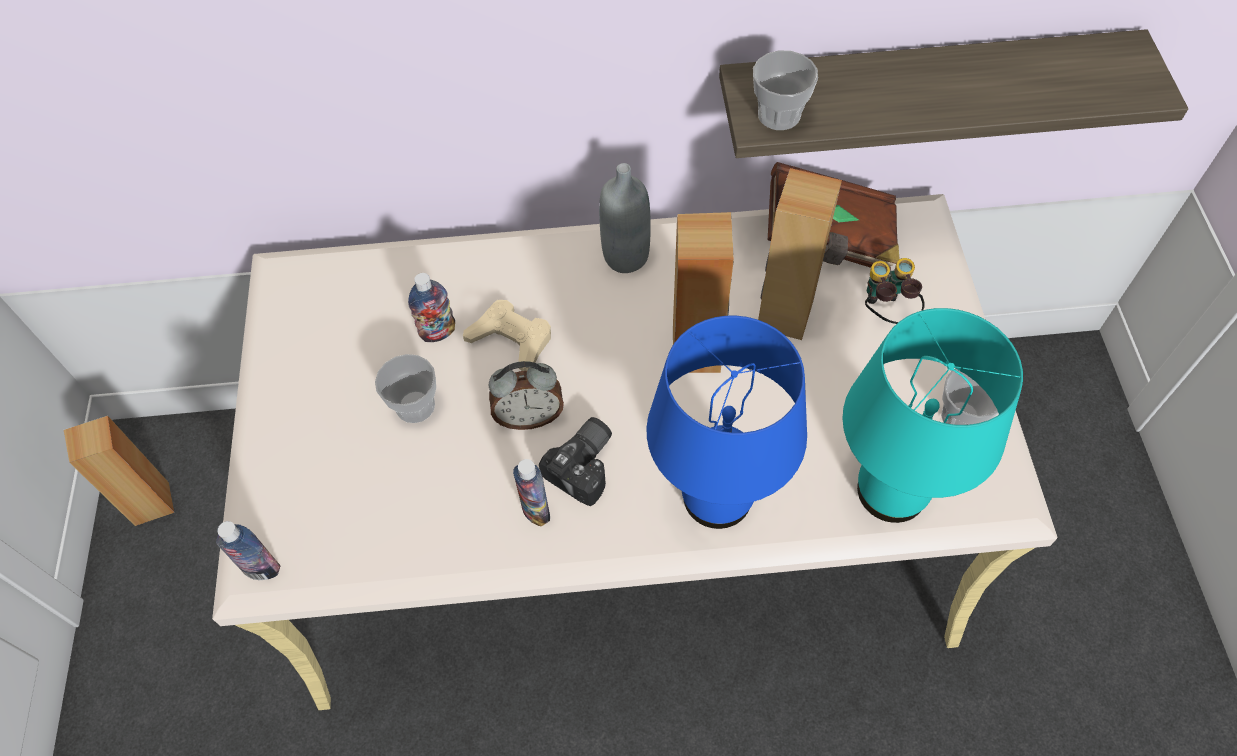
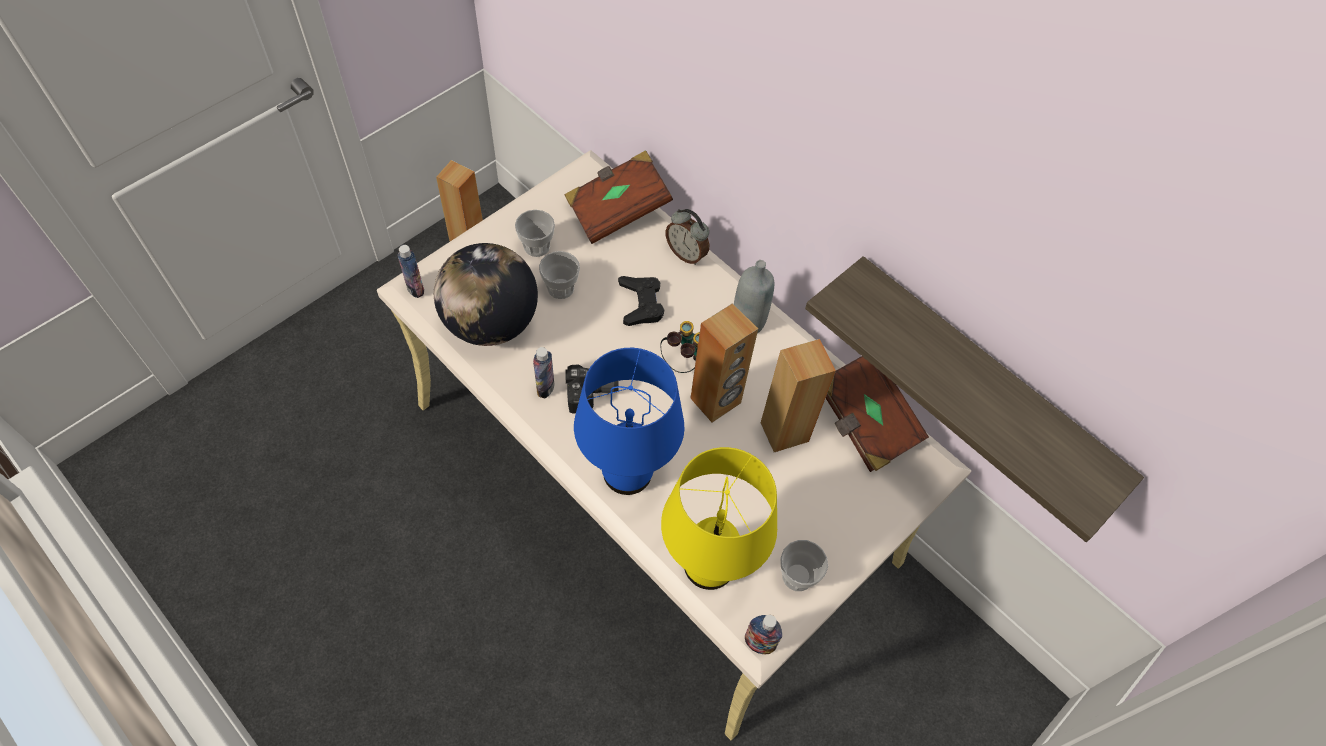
camera: 45 degrees right, 0 degrees up
bottle [408,273,455,342] -> bottle moved to [745,615,782,654]
beige game controller [463,300,551,371] -> black game controller [618,276,664,326]
alarm clock [489,361,564,430] -> alarm clock moved to [666,209,709,265]
cup [753,50,818,130] -> cup moved to [515,210,555,257]
turquoise table lamp [842,308,1023,523] -> yellow table lamp [661,447,777,590]
binoculars [865,258,925,324] -> binoculars moved to [660,321,700,373]
none -> globe [434,243,538,346]
none -> brown book [565,150,673,244]

